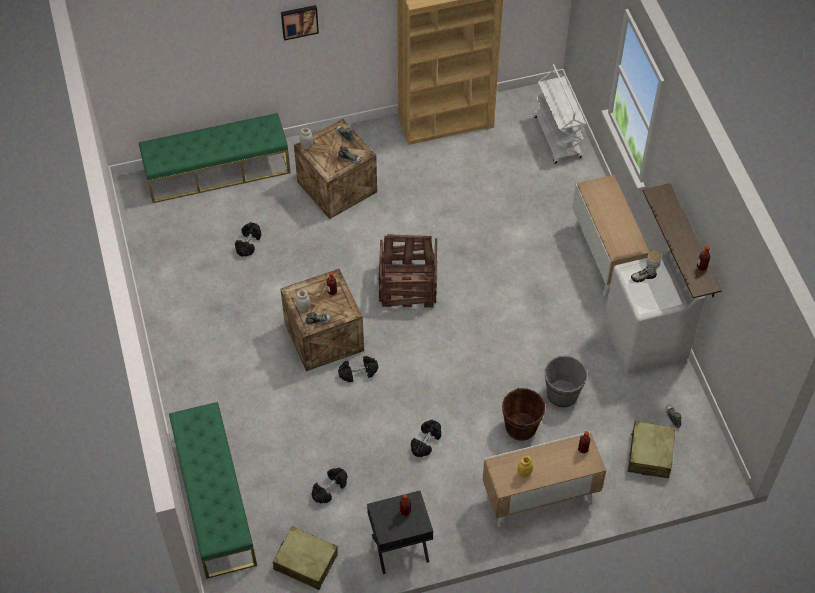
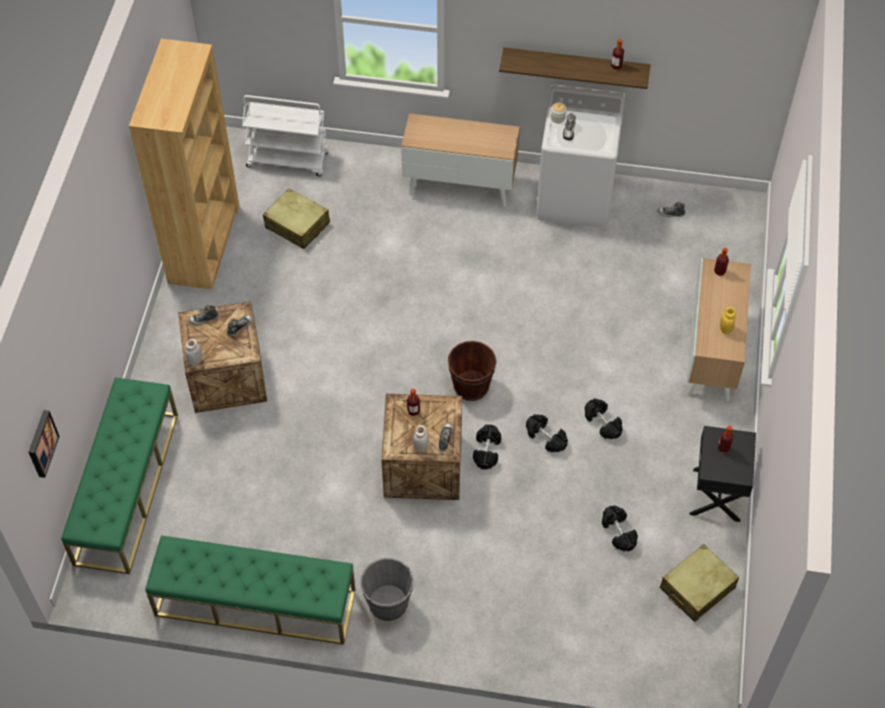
camera: 65 degrees left, 0 degrees up
green bench [169,402,257,579] -> green bench moved to [146,536,356,645]
black dumbbell [235,222,261,257] -> black dumbbell moved to [526,414,568,452]
picture [281,5,319,41] -> picture moved to [29,410,60,478]
crate [379,234,437,307] -> none
brown bucket [502,388,545,441] -> brown bucket moved to [448,341,497,401]
grey bucket [544,356,587,408] -> grey bucket moved to [360,558,414,621]
beige suitcase [628,421,675,478] -> beige suitcase moved to [263,188,330,249]

